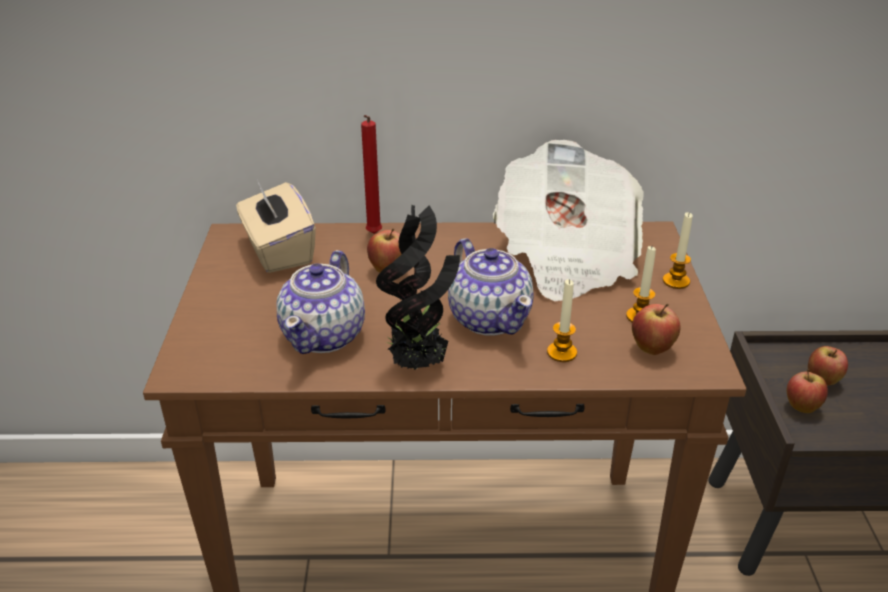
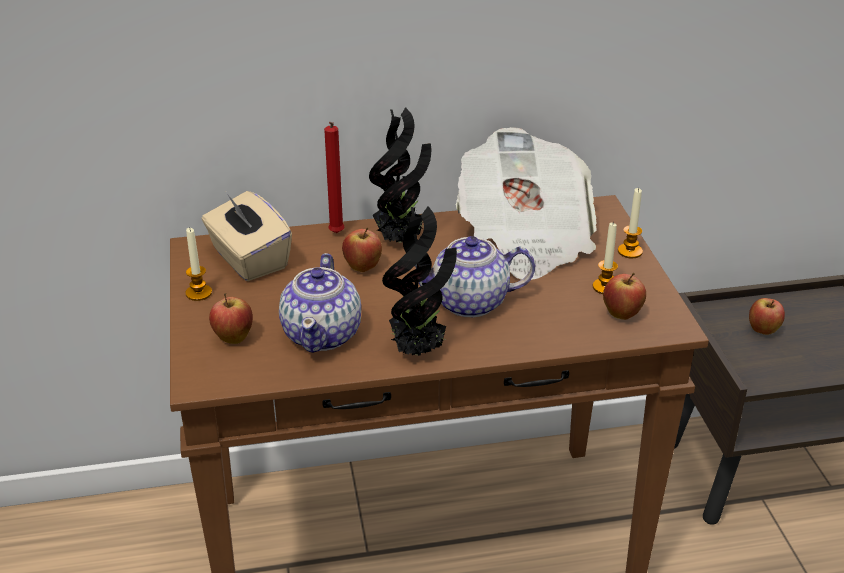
camera: 10 degrees left, 0 degrees up
teapot [448,238,534,336] -> teapot turned 120 degrees clockwise [415,236,535,317]
candle [547,279,577,362] -> candle moved to [186,228,212,301]
apple [787,369,828,413] -> apple moved to [209,293,253,344]
none -> potted plant [369,107,431,243]

